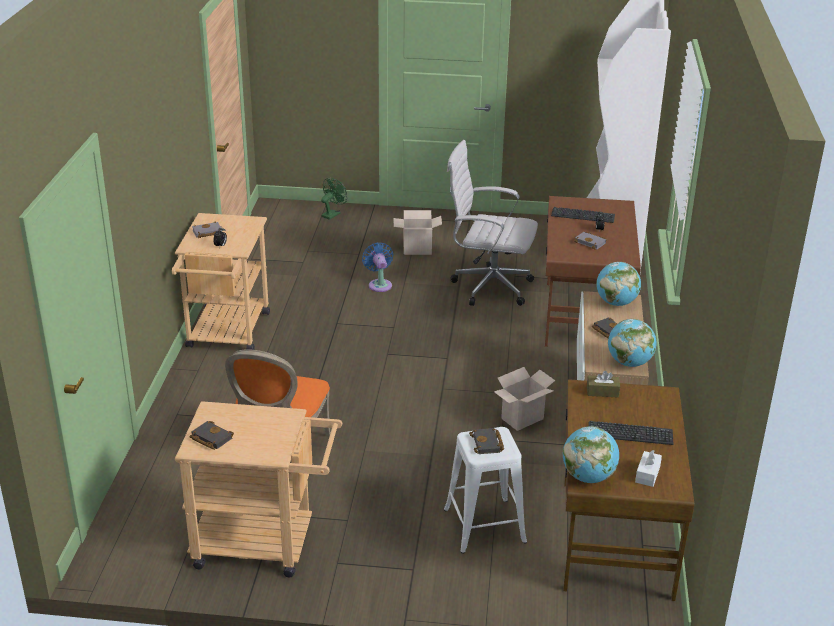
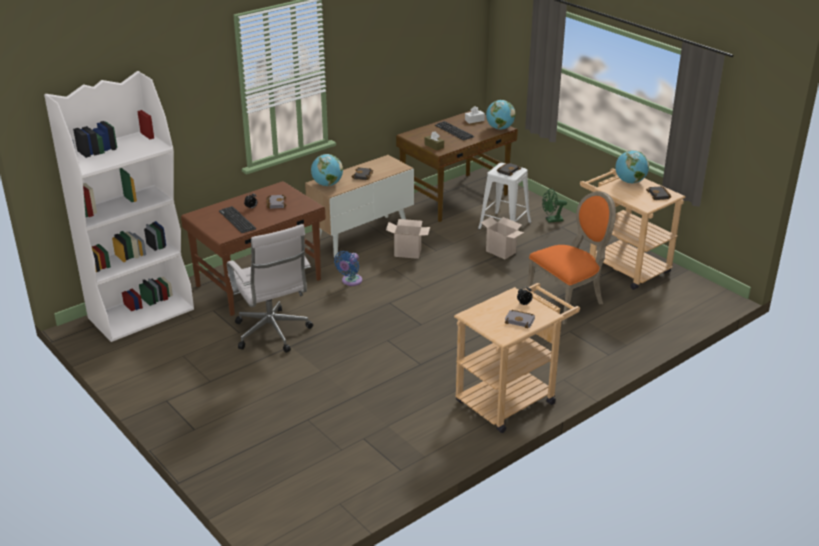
camera: 135 degrees left, 0 degrees up
green fan [321,178,347,220] -> green fan moved to [542,188,567,223]
blue fan [362,242,393,292] -> blue fan moved to [334,251,362,286]
cardboard box [394,210,442,255] -> cardboard box moved to [481,217,524,259]
globe [608,319,656,367] -> globe moved to [616,150,649,183]

